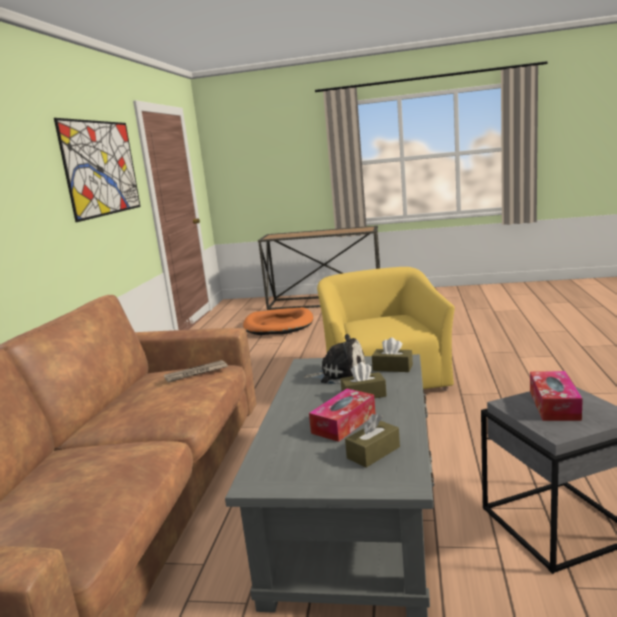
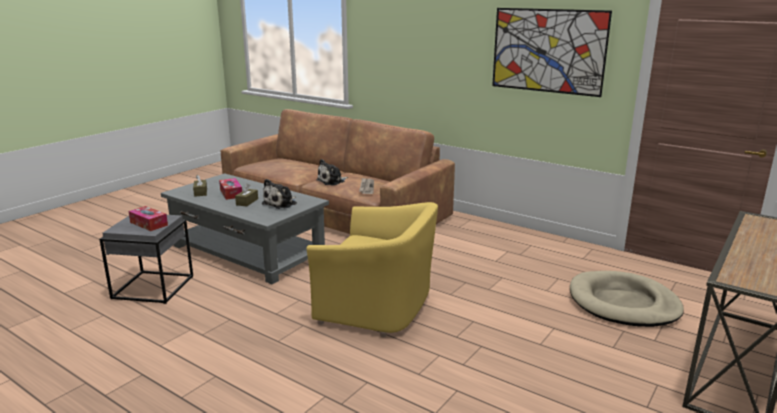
camera: 115 degrees right, 5 degrees up
orange dog bed [243,307,313,335] -> beige dog bed [570,271,684,327]
brown tissue box [372,337,413,372] -> none
none -> plush toy [316,159,348,186]

